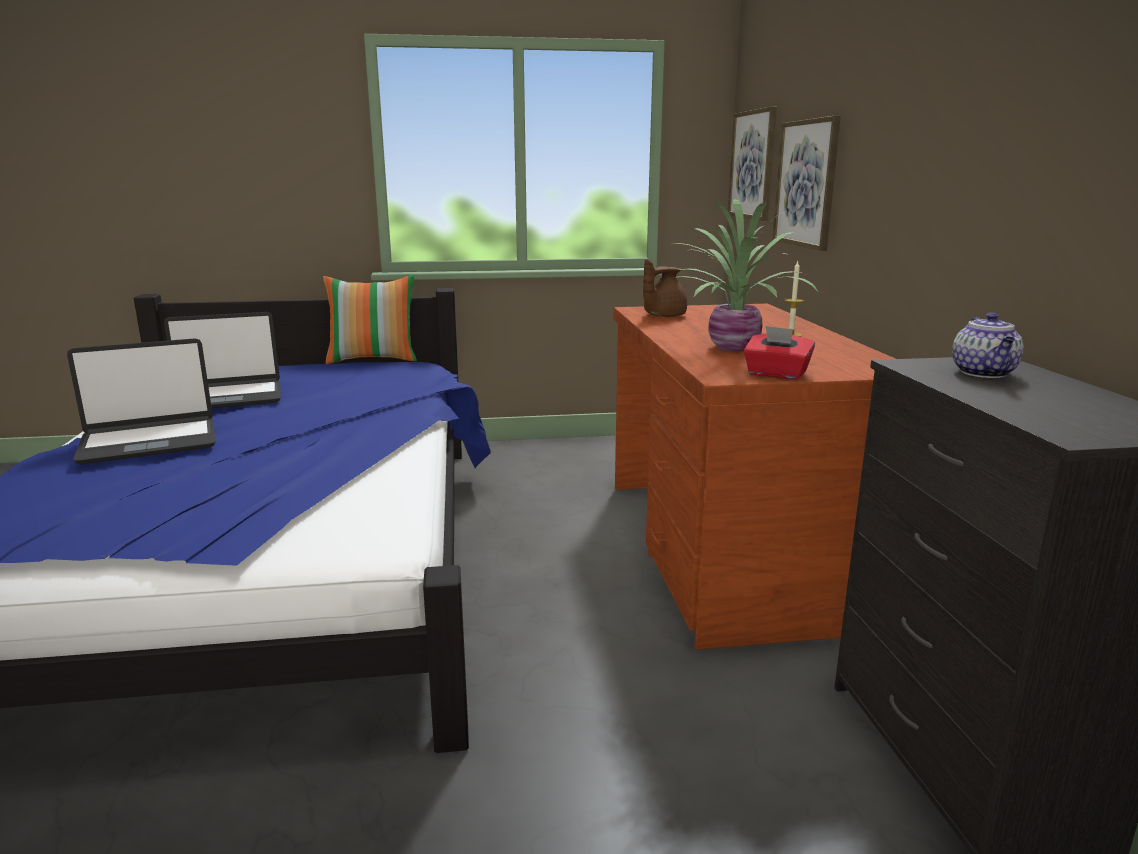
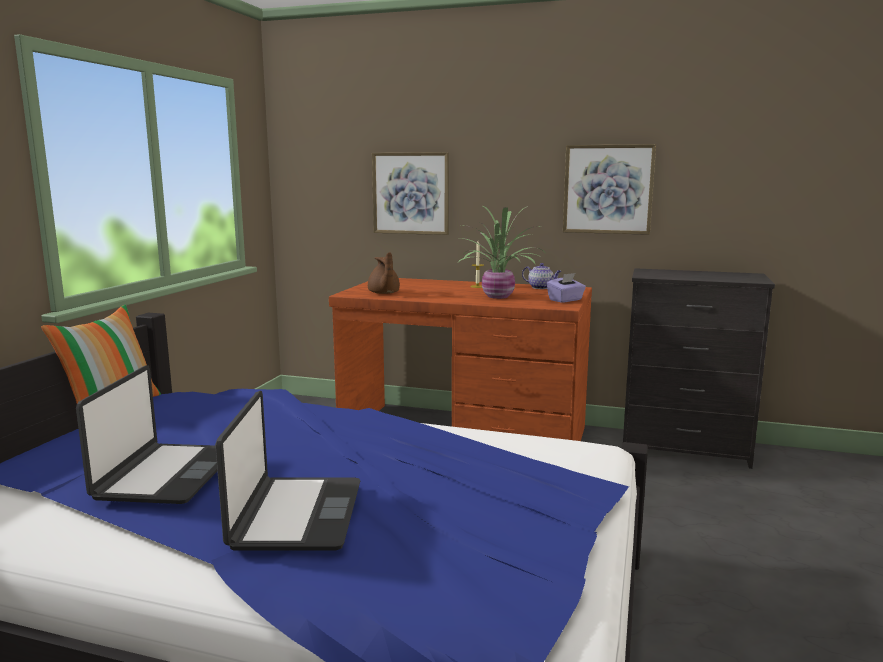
camera: 65 degrees left, 5 degrees down
picture [728,107,777,221] -> picture moved to [563,144,656,235]
red tissue box [744,326,815,379] -> purple tissue box [547,273,586,303]
teapot [952,312,1024,378] -> teapot moved to [522,263,561,289]

